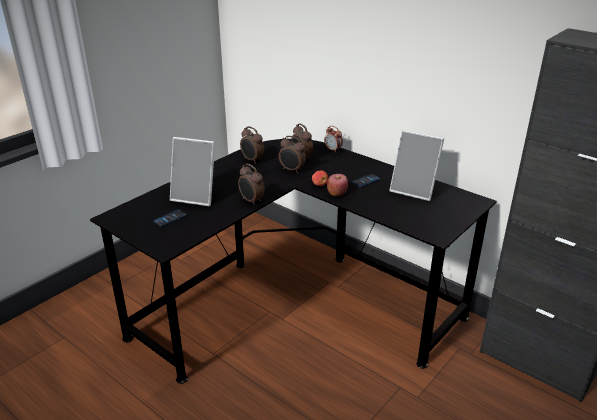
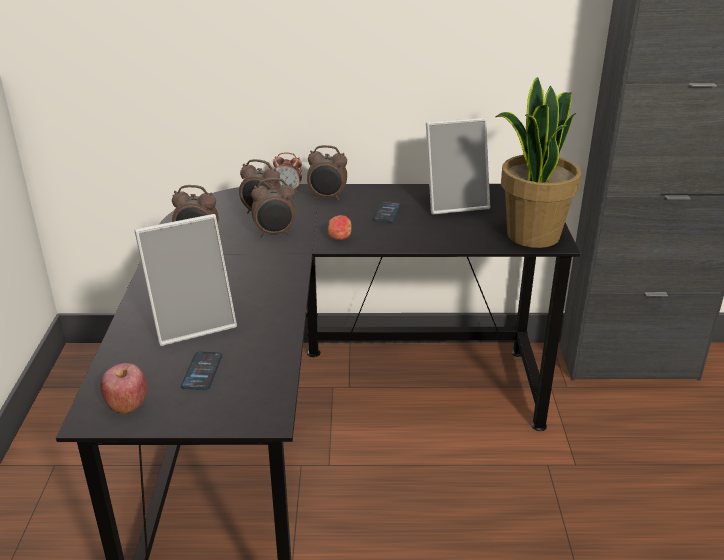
camera: 40 degrees left, 0 degrees up
alarm clock [238,164,265,206] -> alarm clock moved to [307,145,347,200]
apple [327,174,348,196] -> apple moved to [100,363,147,414]
none -> potted plant [495,77,582,248]

